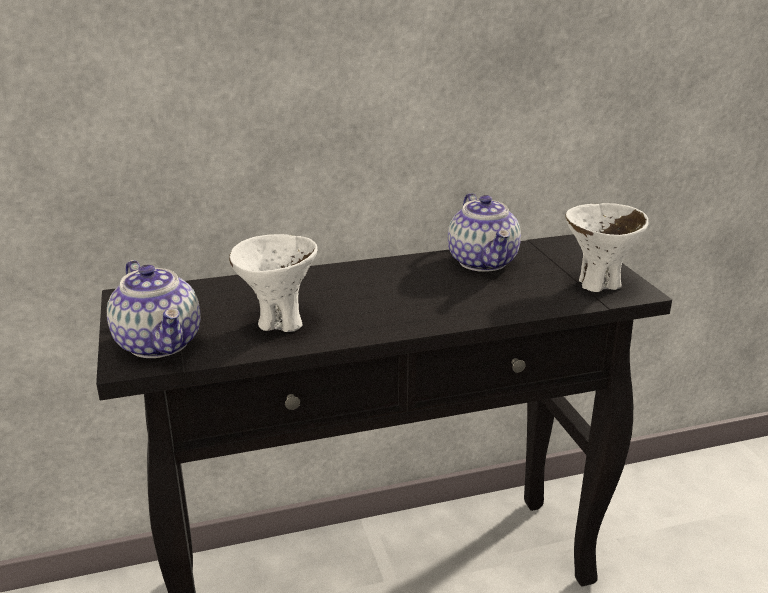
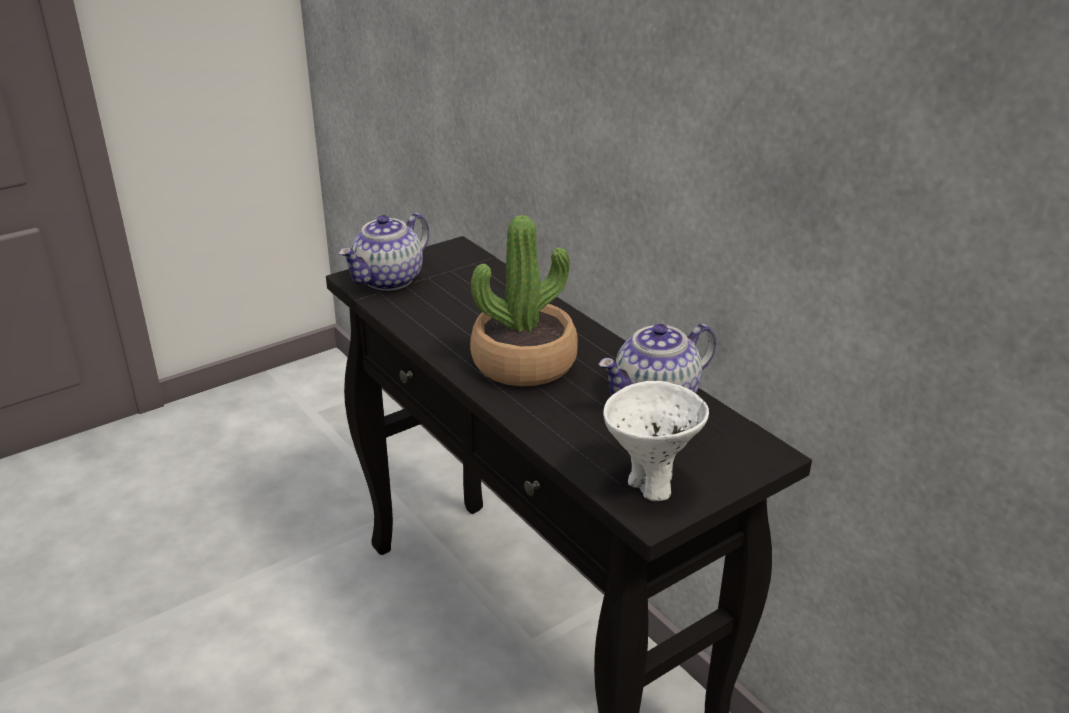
camera: 70 degrees right, 5 degrees up
white bowl [229,234,317,332] -> none
none -> potted plant [470,215,578,386]

